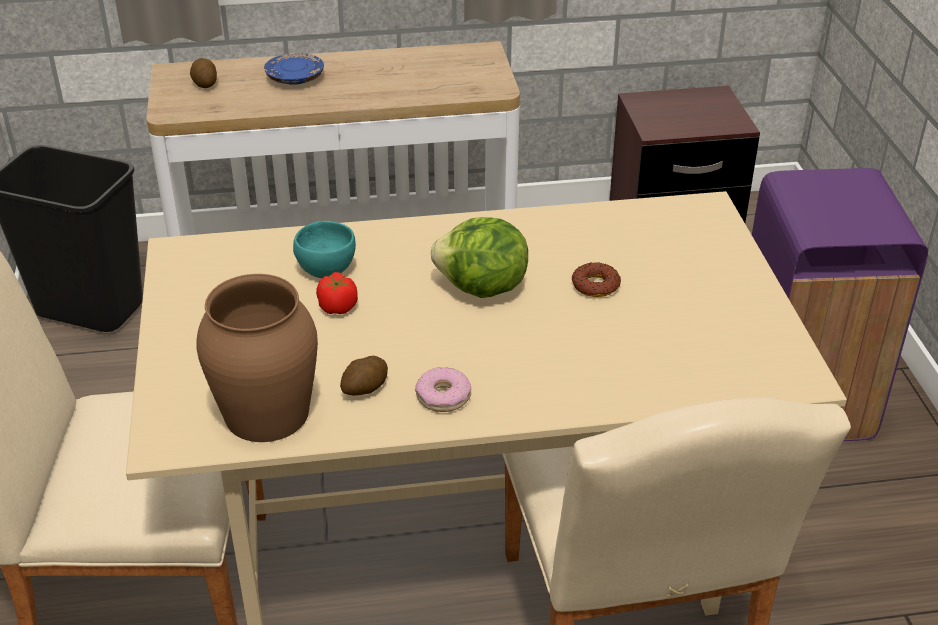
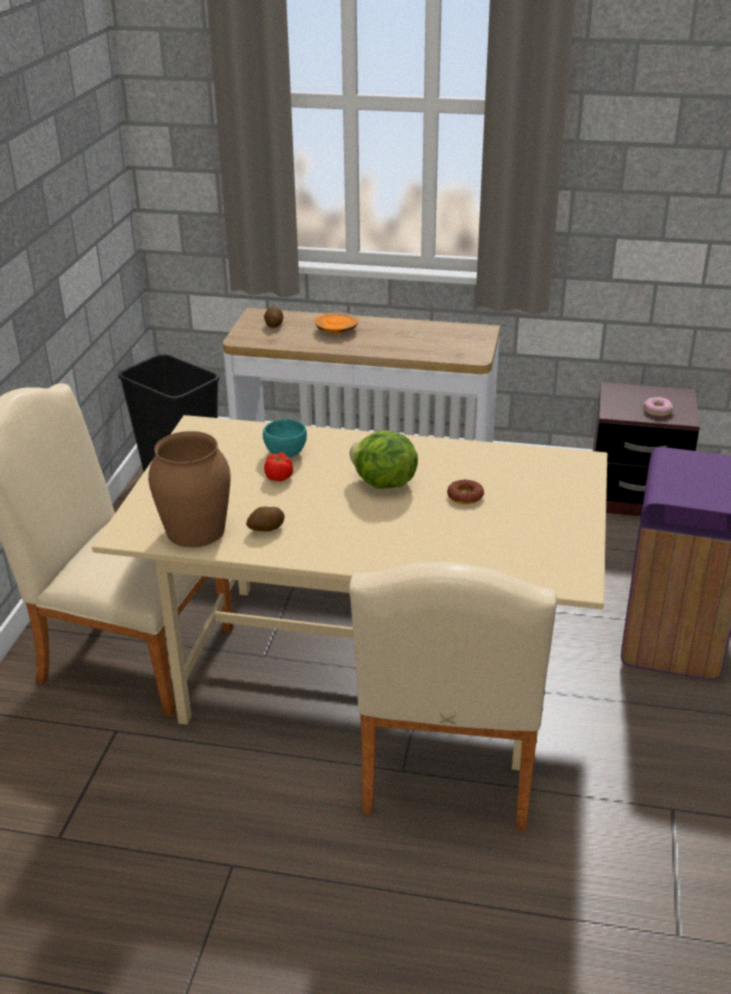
camera: 20 degrees right, 5 degrees down
blue plate [264,53,324,85] -> orange plate [315,312,358,334]
donut [415,367,472,412] -> donut moved to [643,397,673,417]

